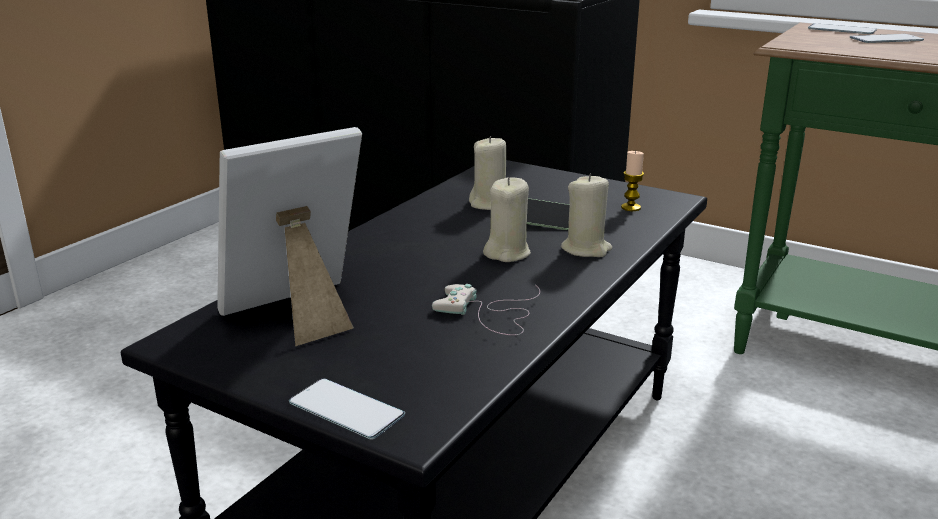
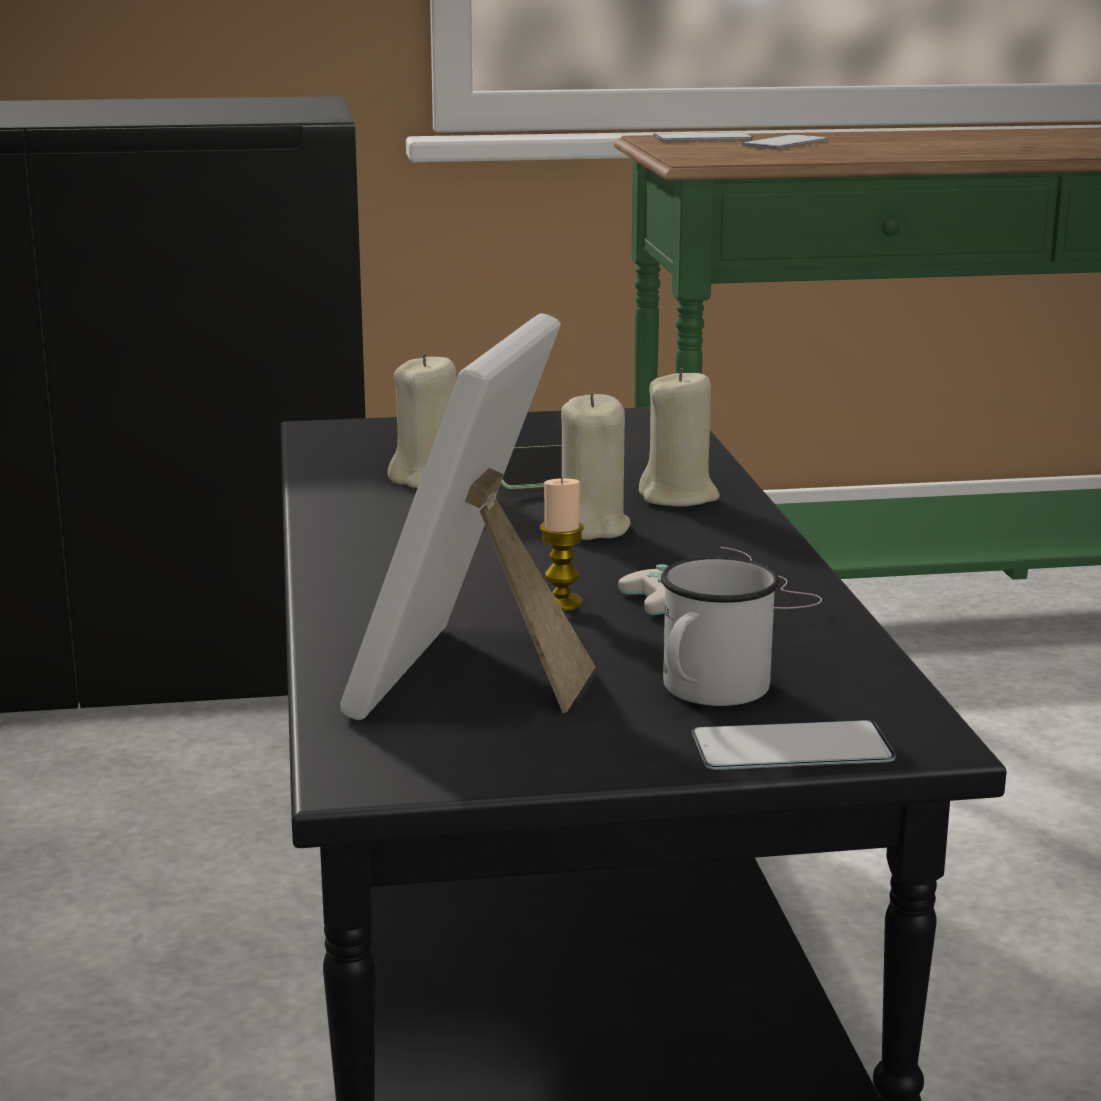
camera: 40 degrees left, 5 degrees down
candle [621,151,644,211] -> candle moved to [540,477,584,611]
none -> white mug [661,557,780,706]

